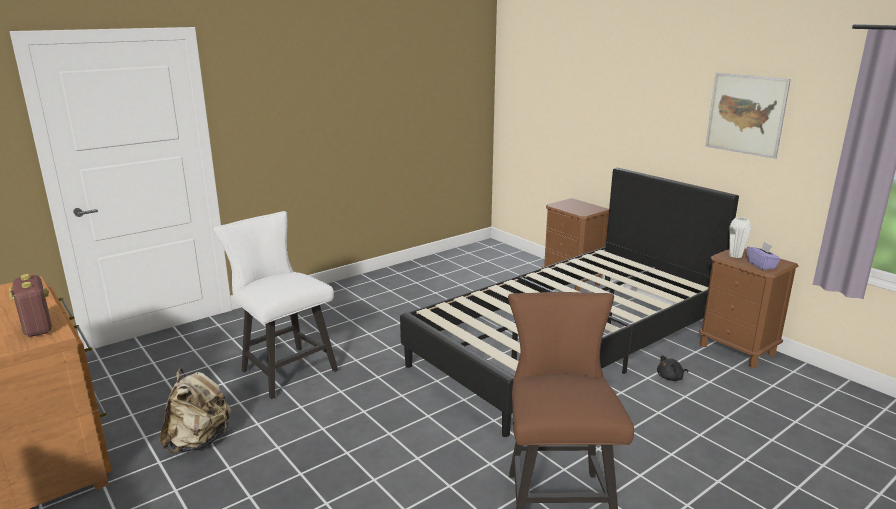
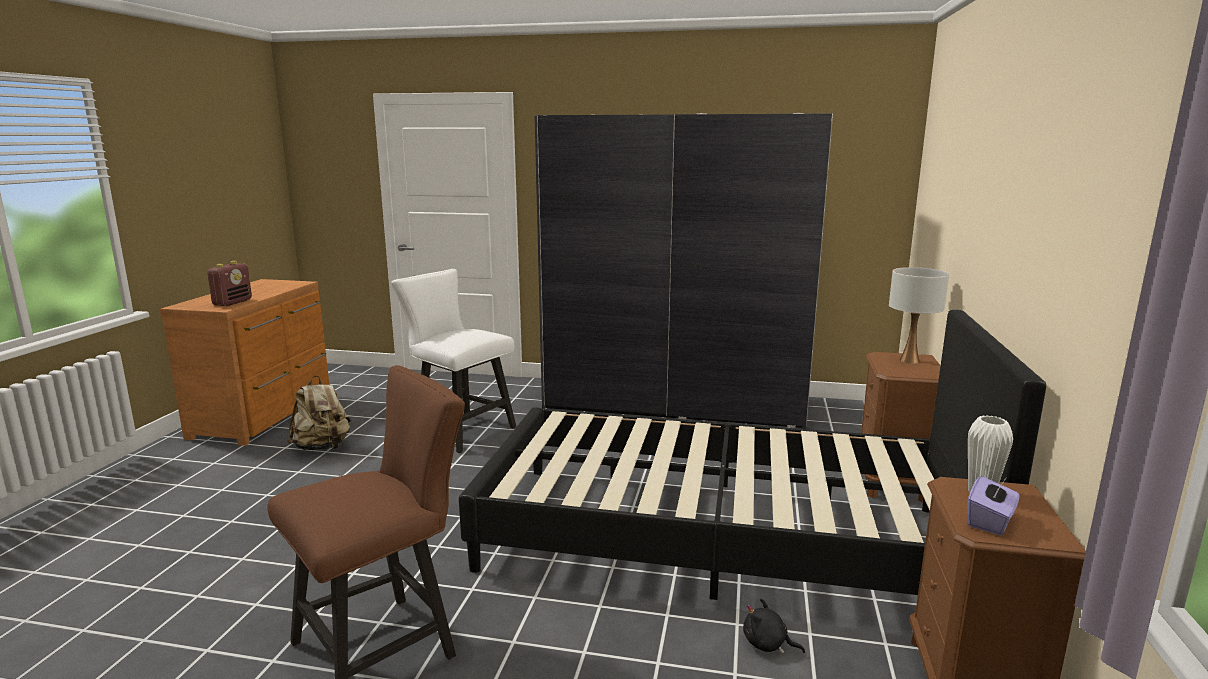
camera: 50 degrees right, 5 degrees down
white chair [213,211,338,399] -> white chair turned 60 degrees counterclockwise [391,269,516,453]
picture [705,73,791,159] -> none
none -> grey wardrobe [535,113,833,429]
none -> white table lamp [889,267,949,364]

